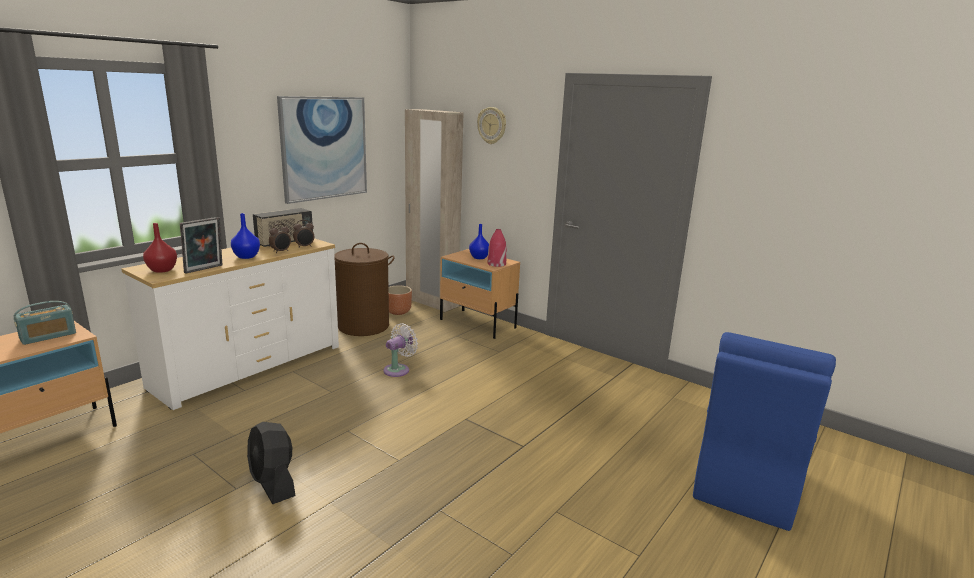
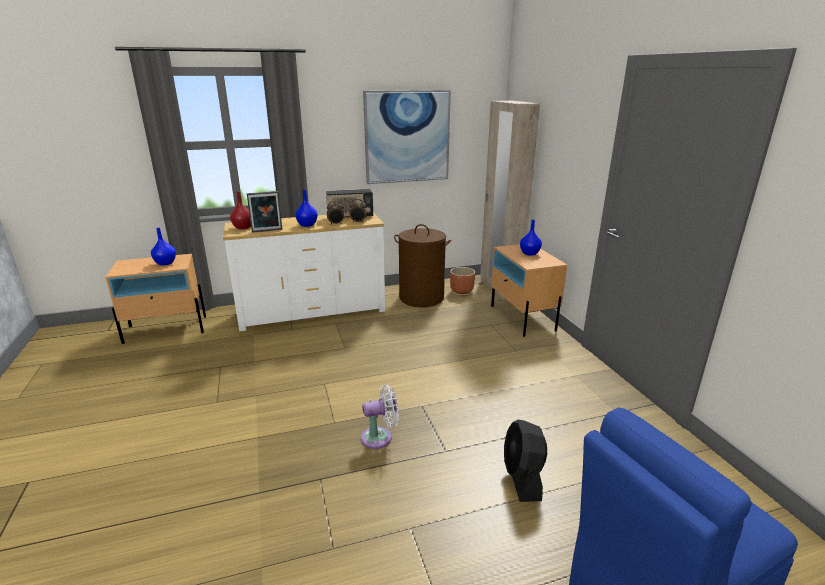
camera: 35 degrees right, 5 degrees up
radio [14,301,76,345] -> blue vase [151,228,176,265]
black fan [247,422,296,504] -> black fan moved to [504,420,547,502]
white fan [384,323,418,377] -> white fan moved to [361,384,399,449]
wall clock [477,107,506,144] -> none
red vase [488,229,507,267] -> none

